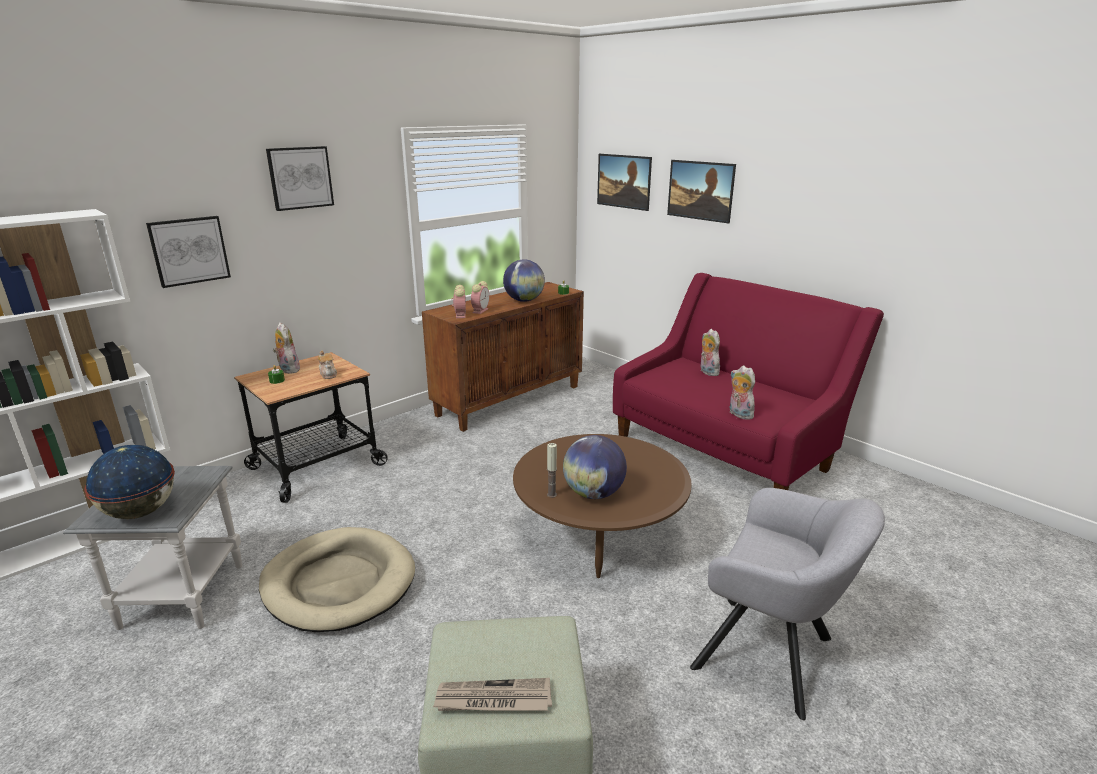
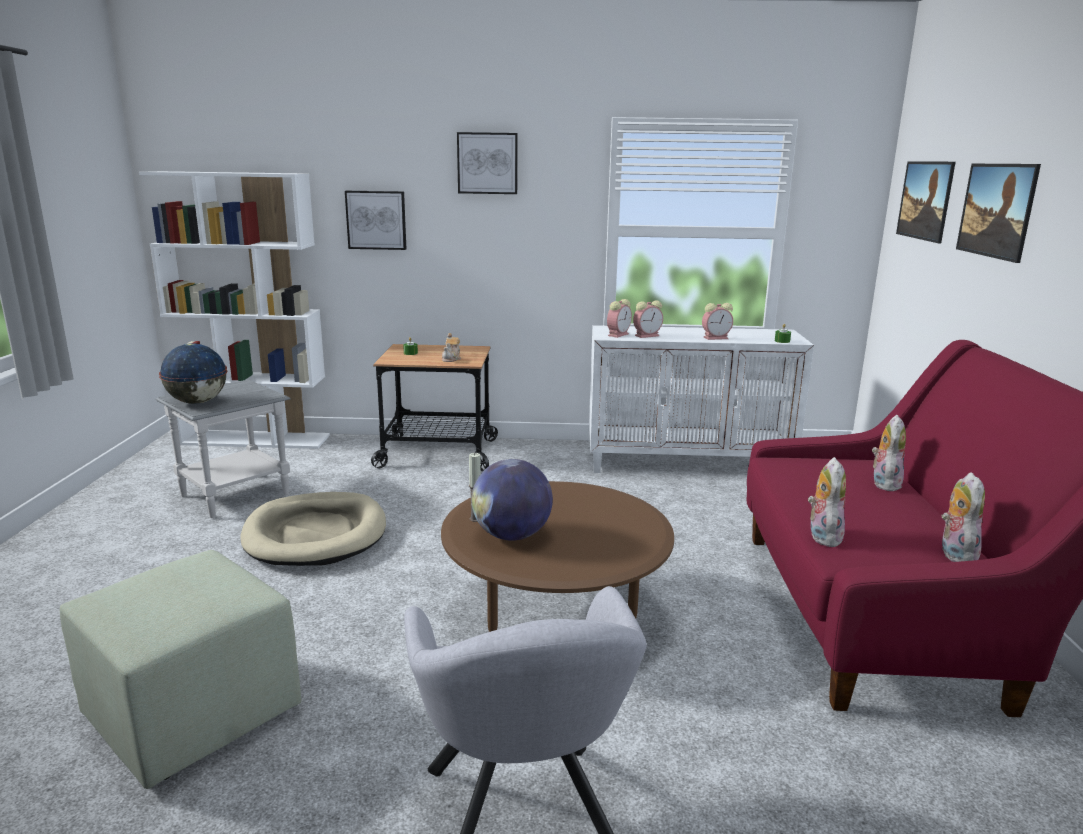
camera: 45 degrees right, 5 degrees down
plush toy [273,322,300,374] -> plush toy moved to [942,472,985,562]
brown cabinet [422,282,584,432] -> white cabinet [589,325,814,473]
newspaper [433,678,552,711] -> none
globe [503,259,545,302] -> alarm clock [702,303,733,340]

